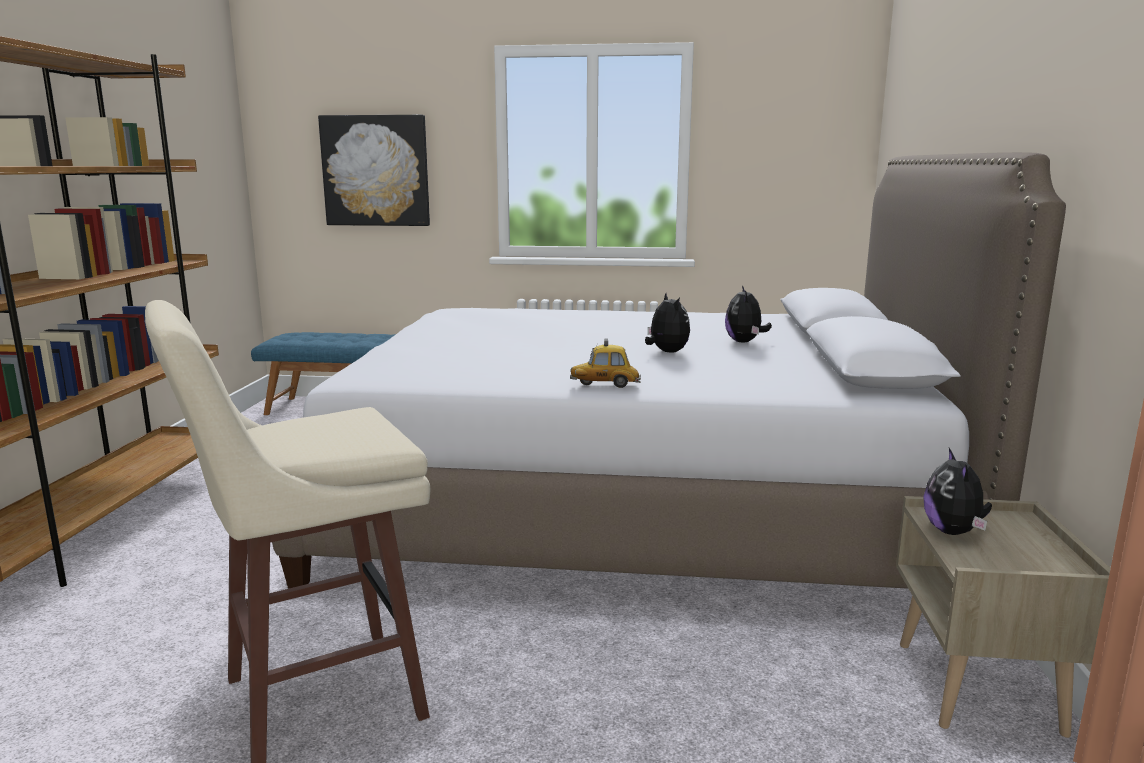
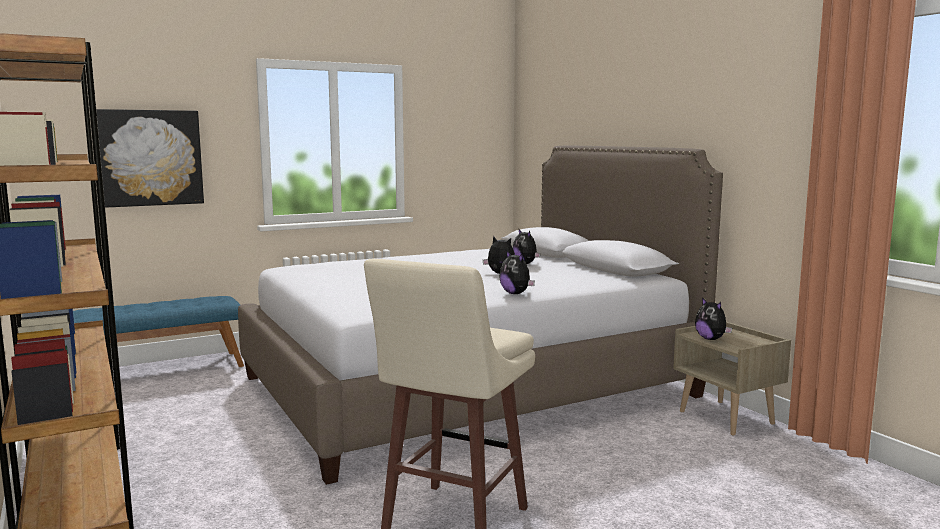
camera: 35 degrees left, 5 degrees down
toy car [570,338,641,388] -> plush toy [499,251,535,294]

